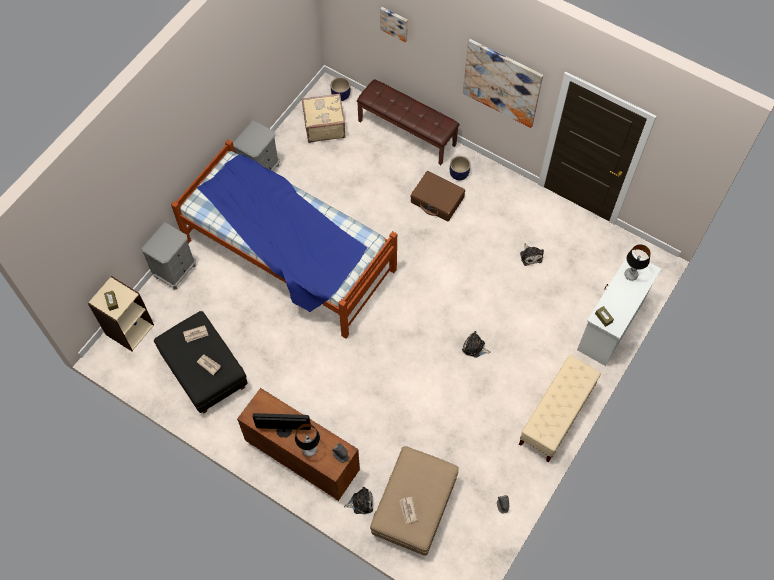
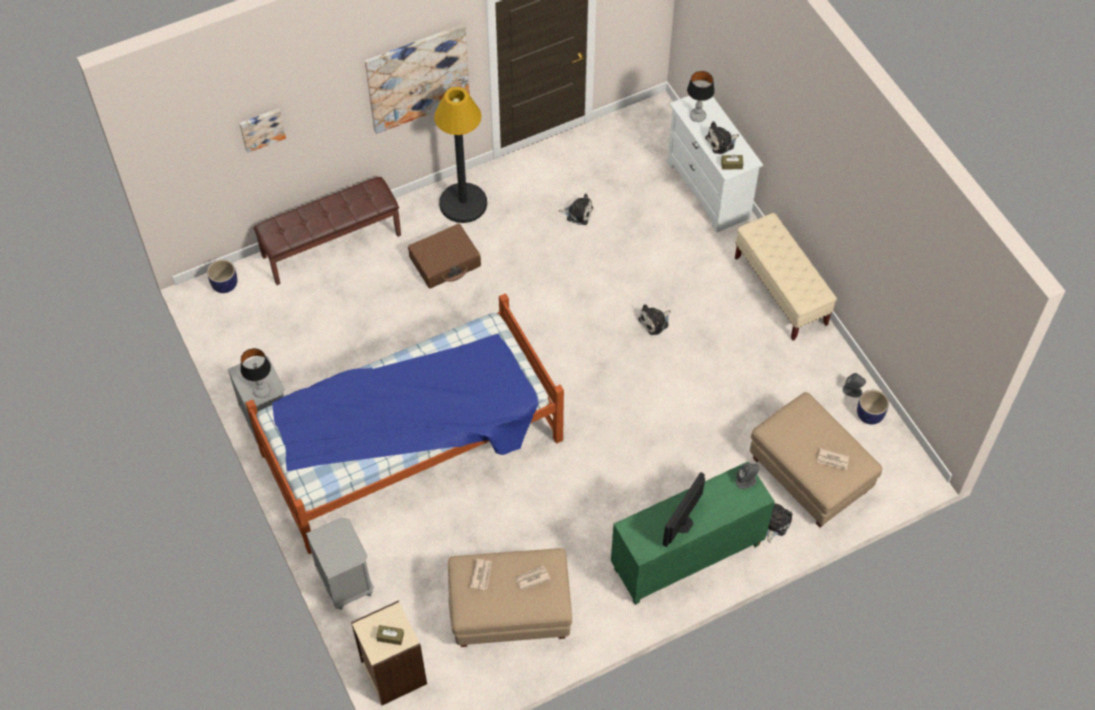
camera: 60 degrees left, 5 degrees down
black ottoman [154,311,247,414] -> beige ottoman [448,548,572,647]
brown cabinet [237,388,360,501] -> green cabinet [611,461,775,605]
table lamp [295,423,320,457] -> table lamp moved to [240,348,271,398]
beige suitcase [302,93,346,143] -> none
planter [450,156,471,180] -> planter moved to [857,390,889,425]
none -> black floor lamp [434,87,487,223]
none -> plush toy [705,121,739,154]

